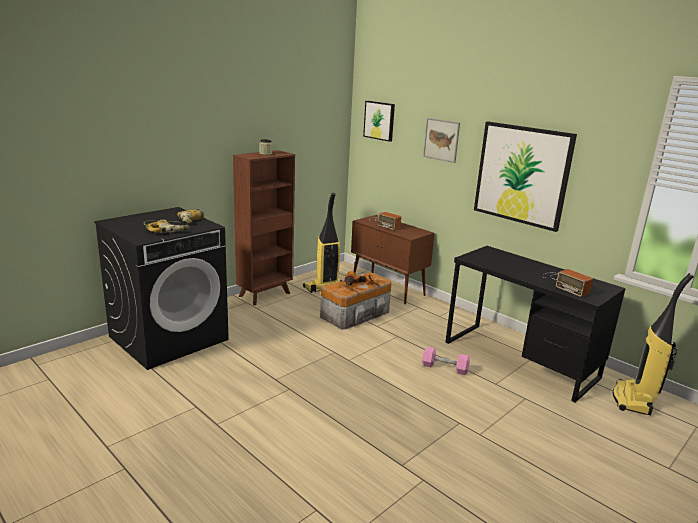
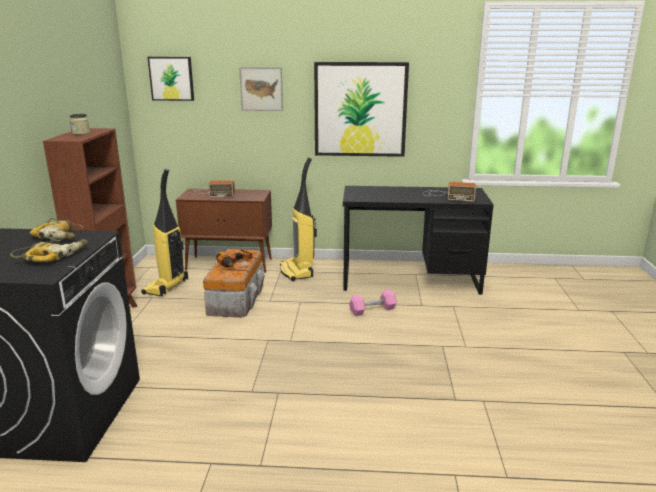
camera: 40 degrees left, 0 degrees up
vacuum cleaner [613,273,694,415] -> vacuum cleaner moved to [280,157,317,281]

